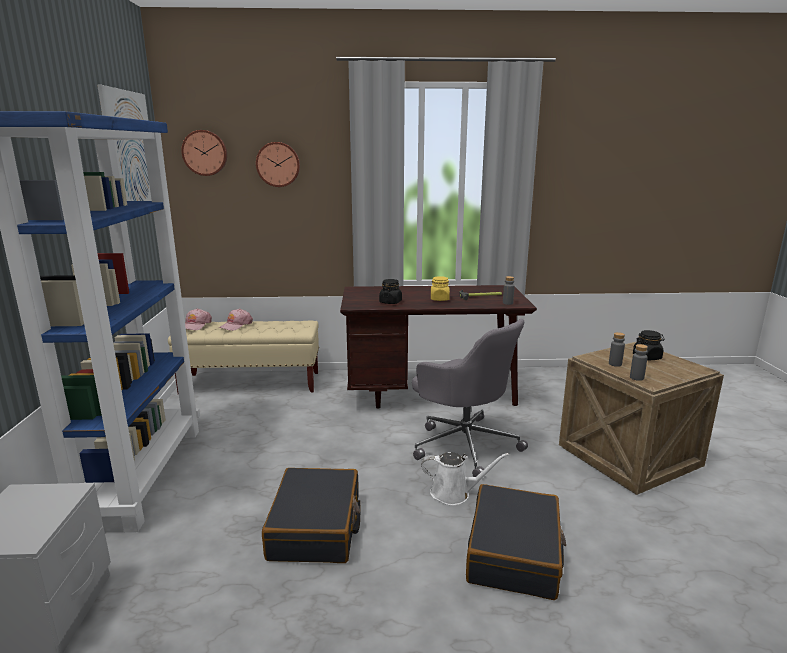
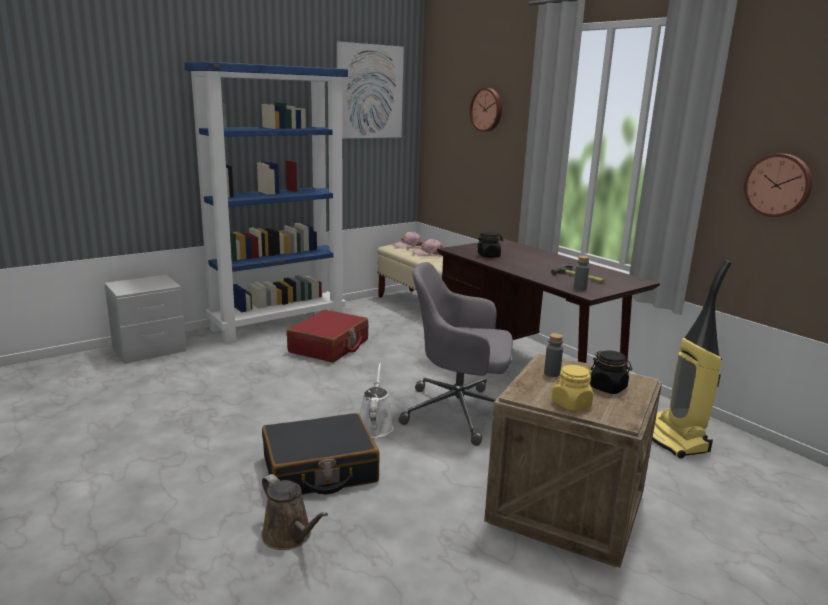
camera: 55 degrees right, 0 degrees up
wall clock [181,130,227,176] -> wall clock moved to [744,154,812,217]
black suitcase [262,468,360,563] -> none
grey office chair [412,319,528,477] -> grey office chair turned 90 degrees clockwise [399,262,513,446]
white watering can [421,452,509,505] -> white watering can turned 150 degrees counterclockwise [359,362,394,438]
yellow jar [431,276,450,301] -> yellow jar moved to [552,365,593,411]
grey bottle [630,344,648,381] -> none
none -> brown watering can [261,474,328,550]
none -> red suitcase [287,310,368,363]
none -> vacuum cleaner [652,260,732,459]

